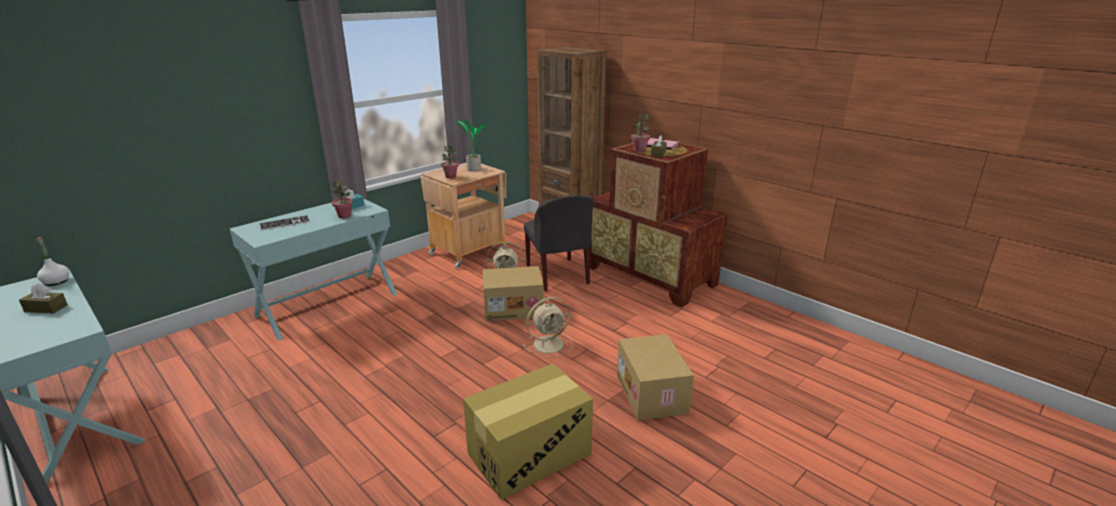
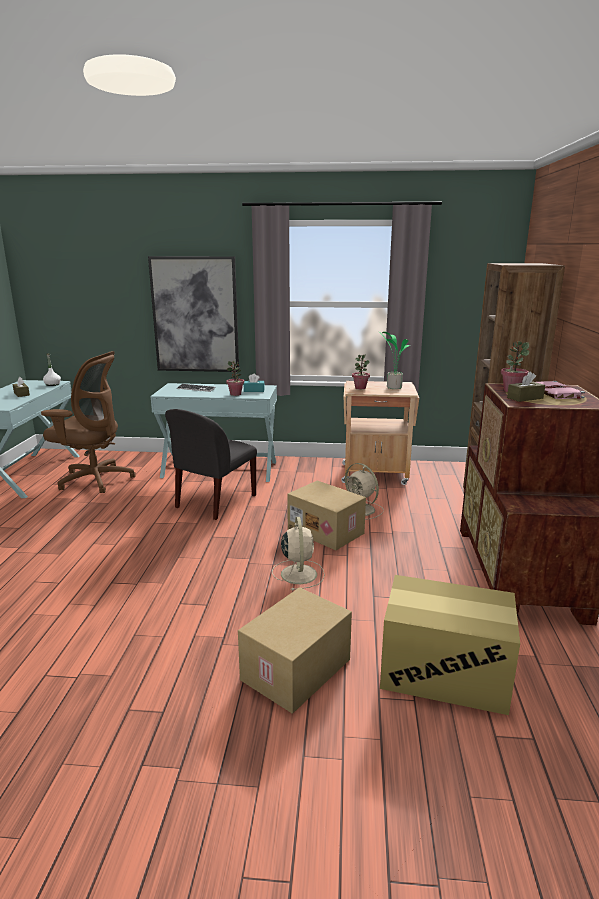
camera: 50 degrees right, 5 degrees down
cardboard box [463,363,593,500] -> cardboard box moved to [380,575,520,715]
beige fan [523,297,573,357] -> beige fan turned 120 degrees counterclockwise [272,517,325,591]
grey chair [524,195,594,291] -> grey chair moved to [165,409,257,520]
none -> brown office chair [41,351,136,493]
none -> picture [148,256,239,372]

